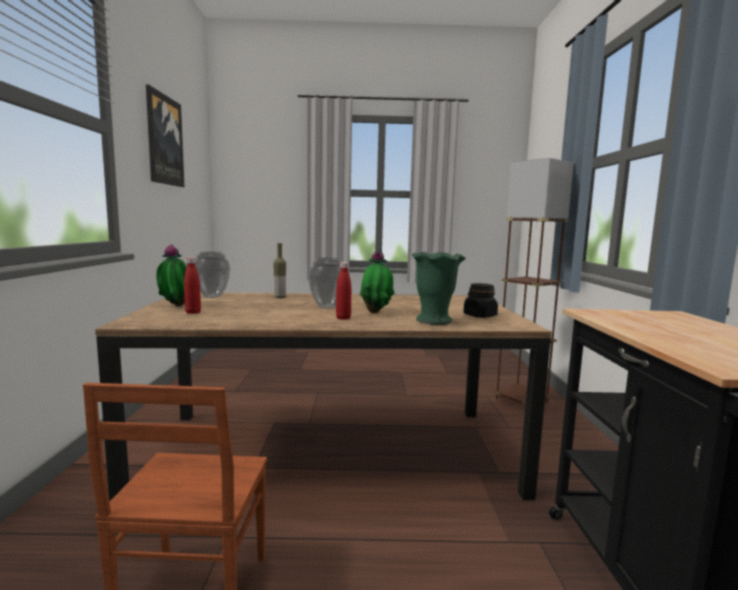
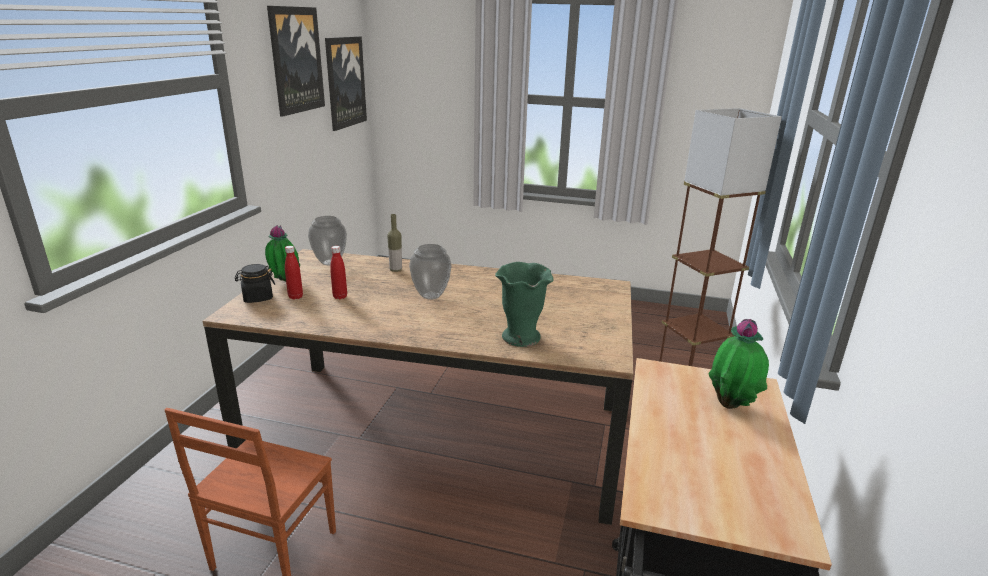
camera: 15 degrees right, 15 degrees up
red bottle [336,262,351,320] -> red bottle moved to [330,246,347,299]
potted plant [360,250,394,313] -> potted plant moved to [709,319,769,409]
black jar [463,283,498,318] -> black jar moved to [235,264,275,303]
none -> picture [325,36,367,131]

